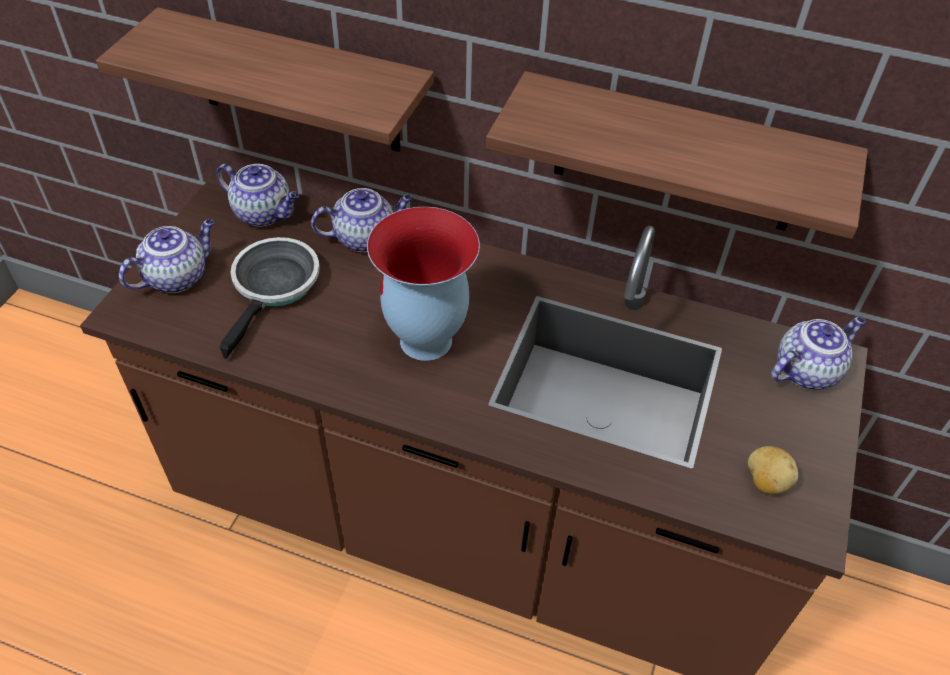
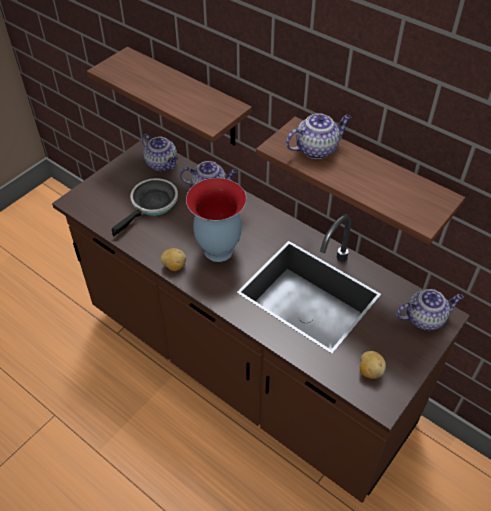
camera: 20 degrees right, 0 degrees up
teapot [119,219,214,293] -> teapot moved to [286,113,351,159]
none -> potato [161,248,186,271]

